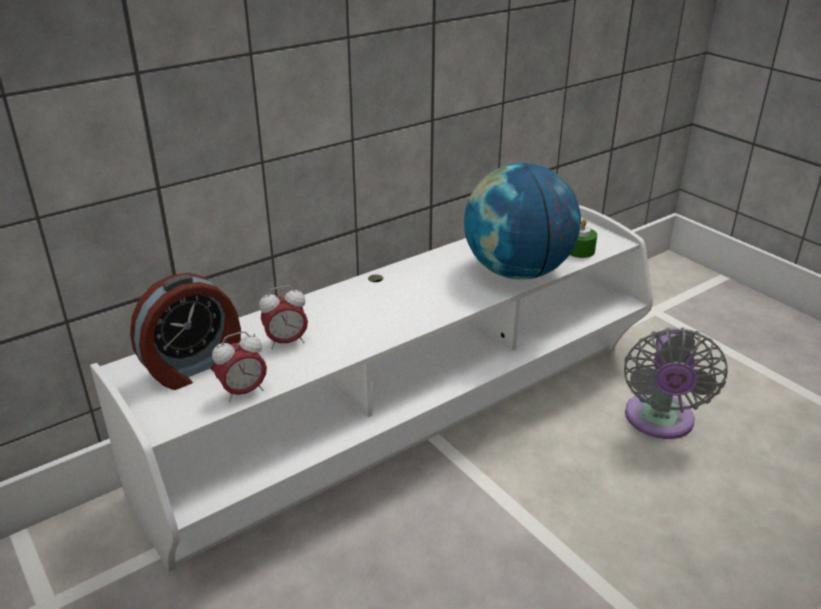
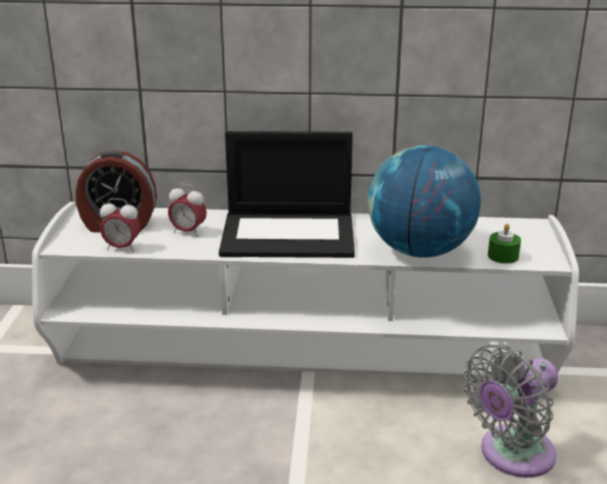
camera: 40 degrees right, 5 degrees down
none -> laptop [219,131,355,258]

